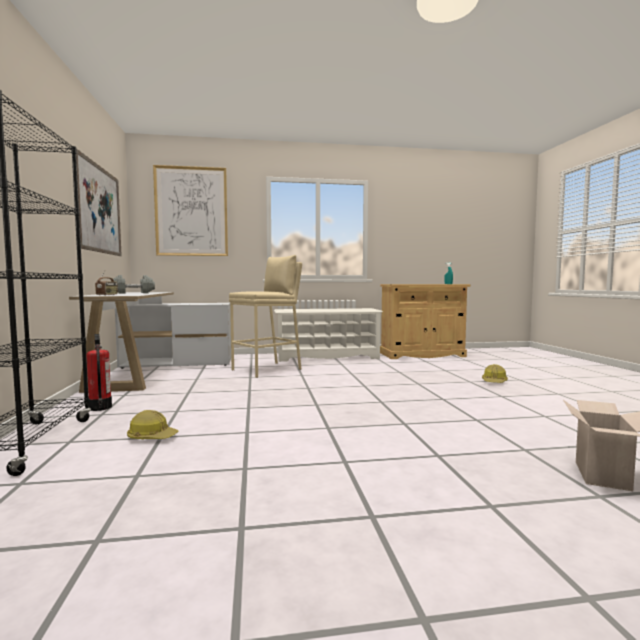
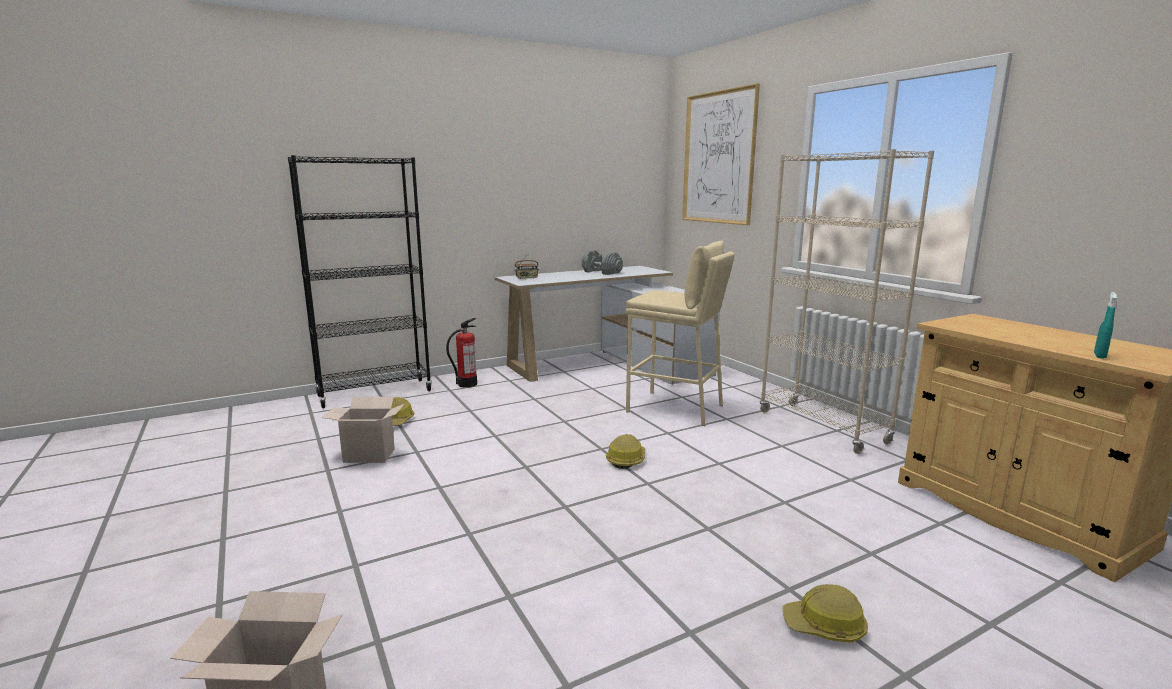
camera: 70 degrees right, 10 degrees up
picture [76,148,122,256] -> none
white shoe rack [274,308,383,362] -> beige bookcase [760,149,934,454]
none -> cardboard box [322,397,404,463]
none -> hard hat [606,434,646,469]

